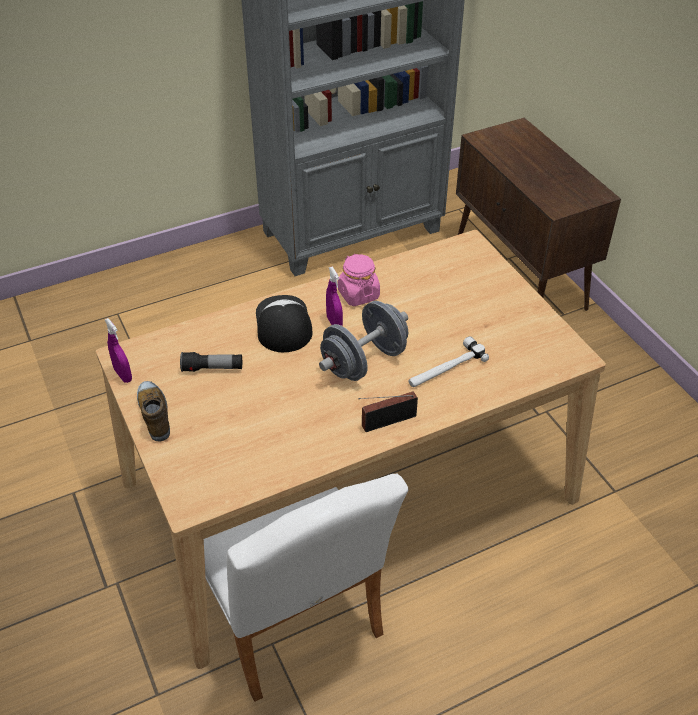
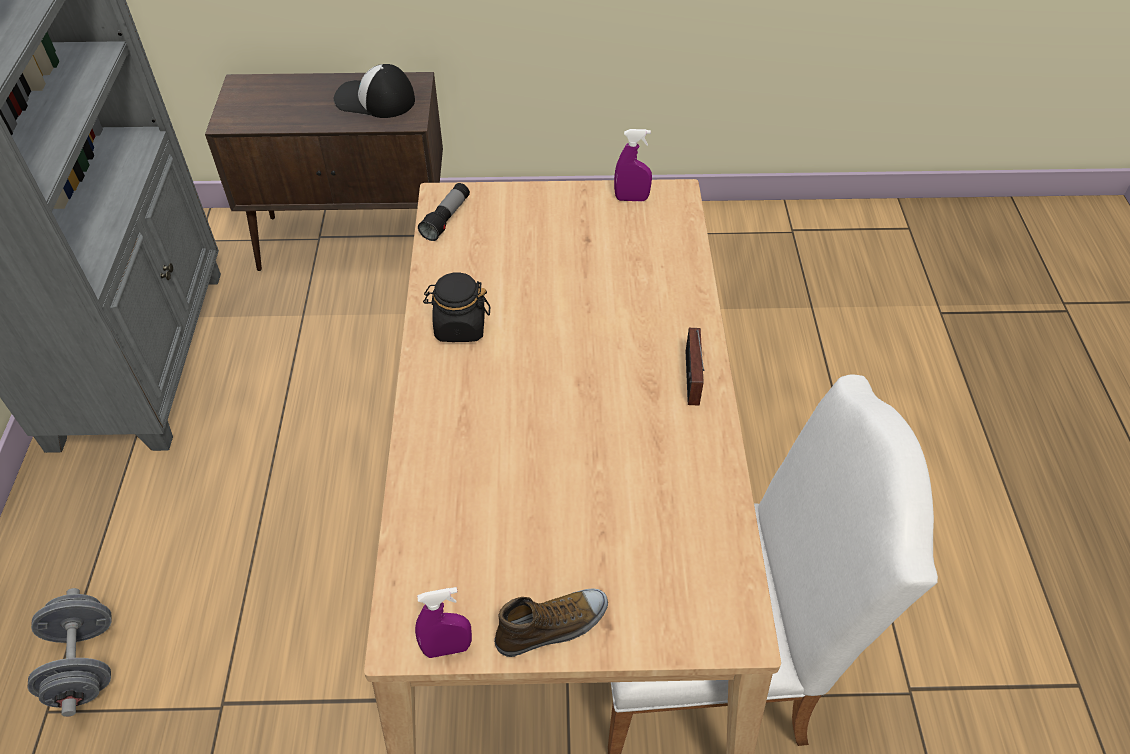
camera: 65 degrees left, 5 degrees up
shoe [137,381,170,442] -> shoe turned 150 degrees clockwise [494,588,608,657]
flashlight [180,352,242,372] -> flashlight moved to [418,183,470,241]
cap [256,295,313,352] -> cap moved to [334,64,415,118]
grey dumbbell [319,301,408,381] -> grey dumbbell moved to [27,588,111,717]
purple spray bottle [326,267,343,326] -> purple spray bottle moved to [614,129,652,201]
pink jar [338,254,380,306] -> black jar [423,272,490,342]
hammer [409,336,489,387] -> none

